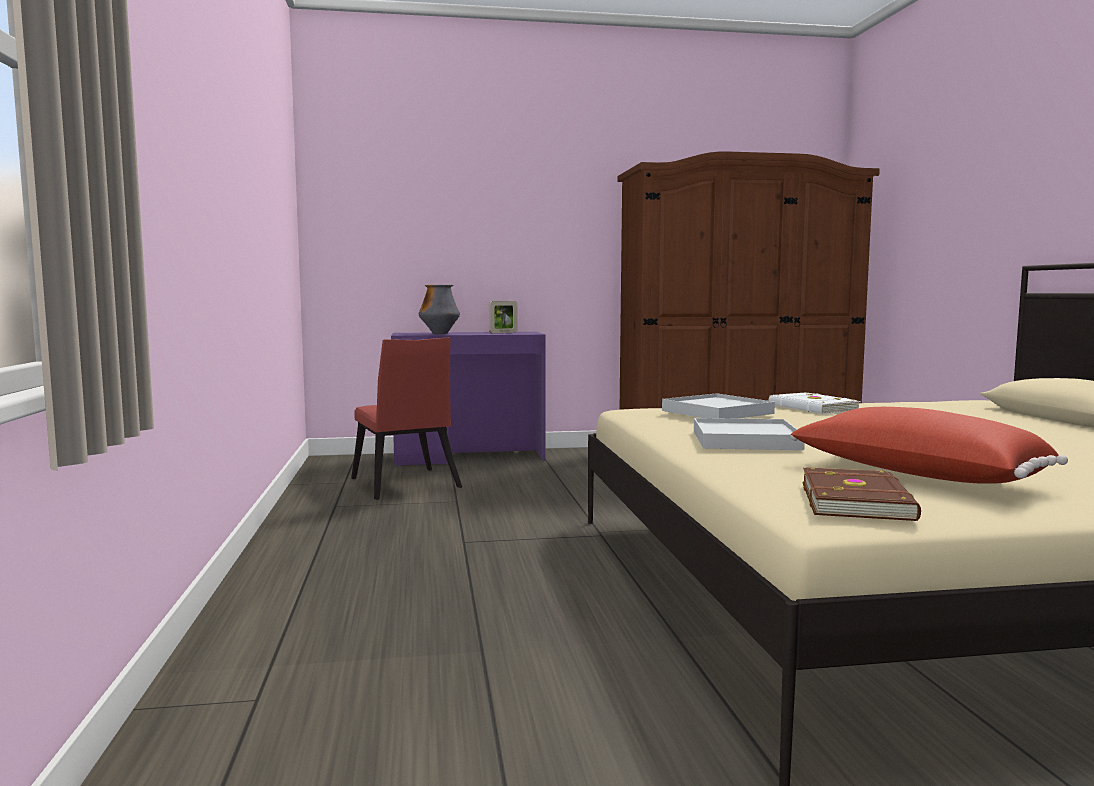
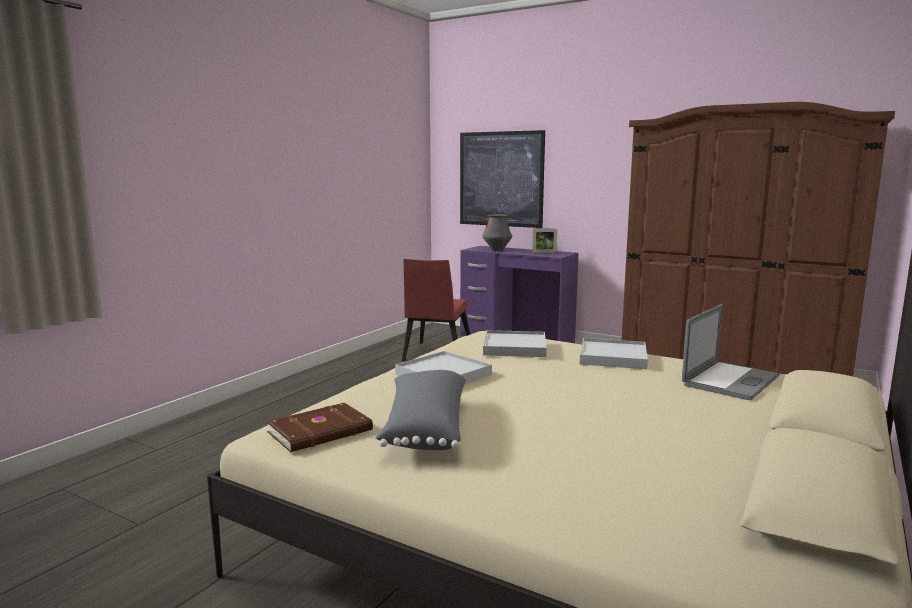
camera: 40 degrees right, 5 degrees up
white book [769,392,861,414] -> white tray [580,338,648,369]
red pillow [790,407,1068,484] -> grey pillow [375,370,466,450]
none -> picture [460,130,545,228]
none -> laptop [682,304,780,400]

